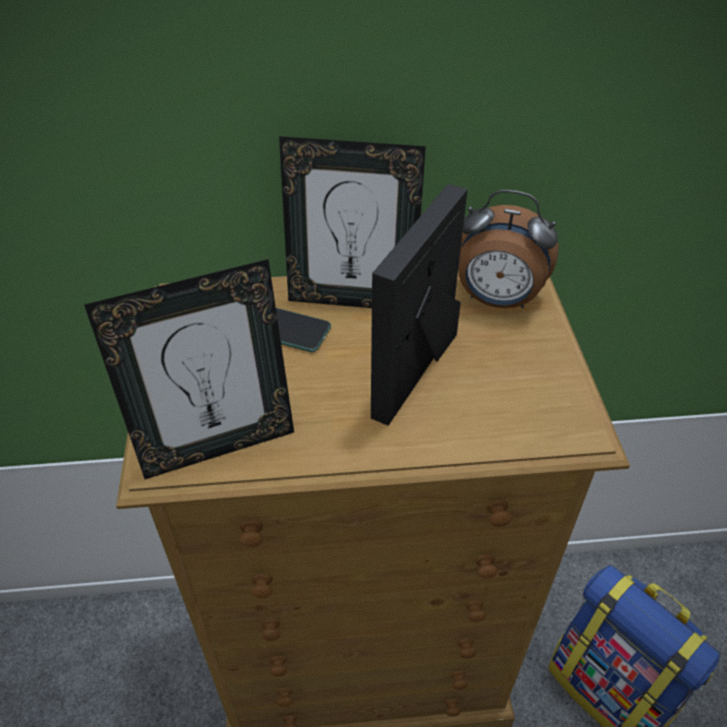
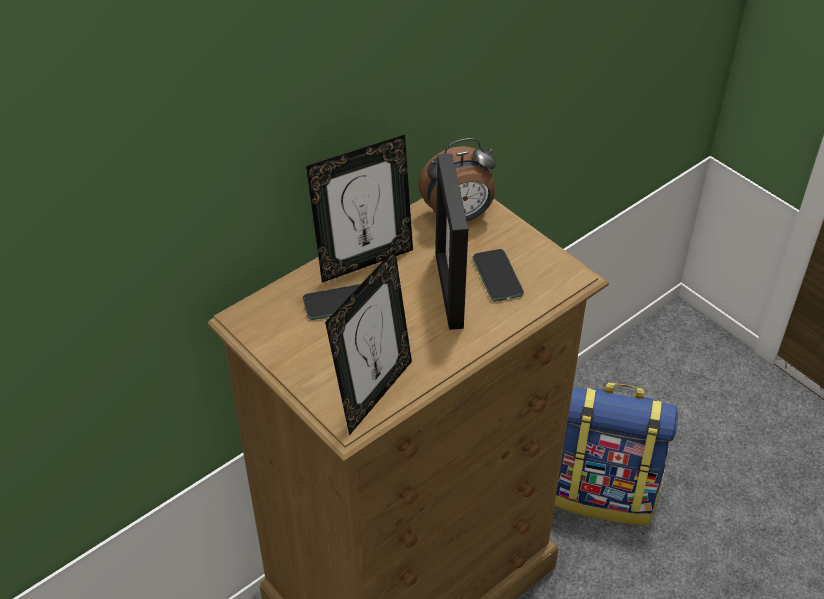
camera: 35 degrees left, 0 degrees up
none -> phone [473,249,524,301]

